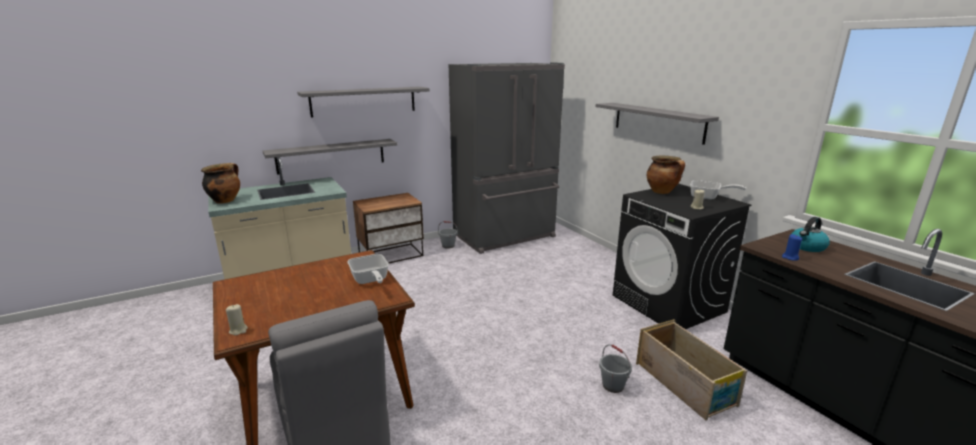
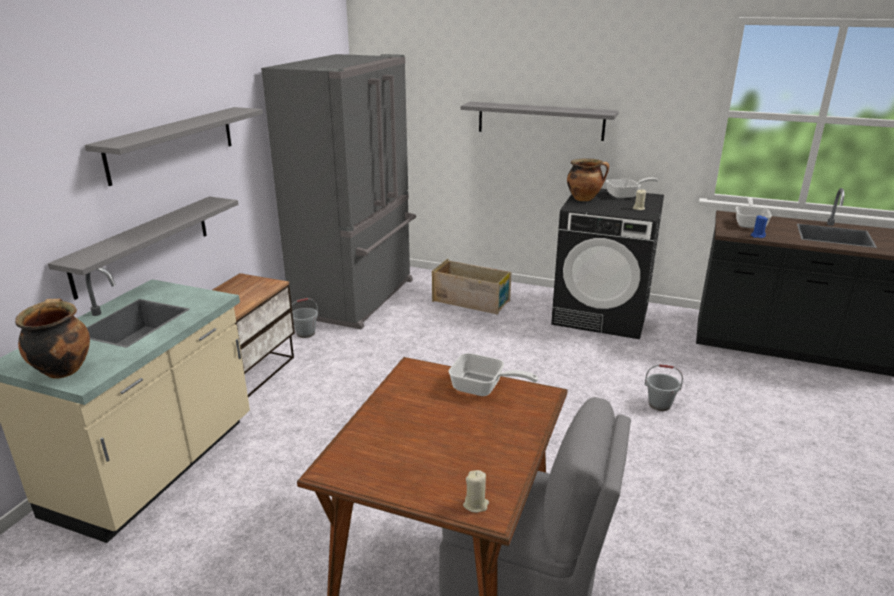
camera: 40 degrees left, 5 degrees up
crate [636,319,747,420] -> crate moved to [432,259,511,315]
kettle [791,217,830,252] -> frying pan [736,197,772,228]

